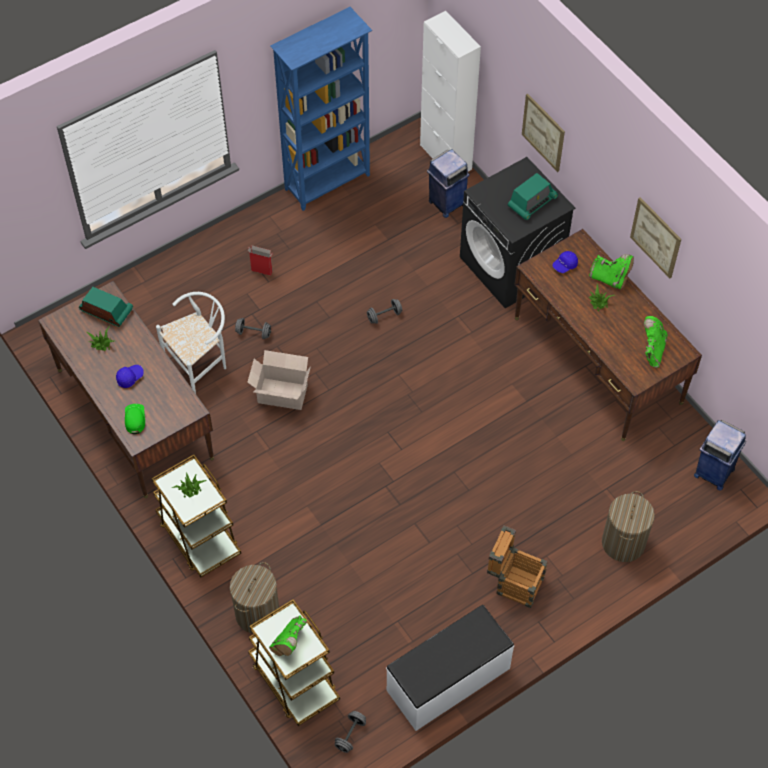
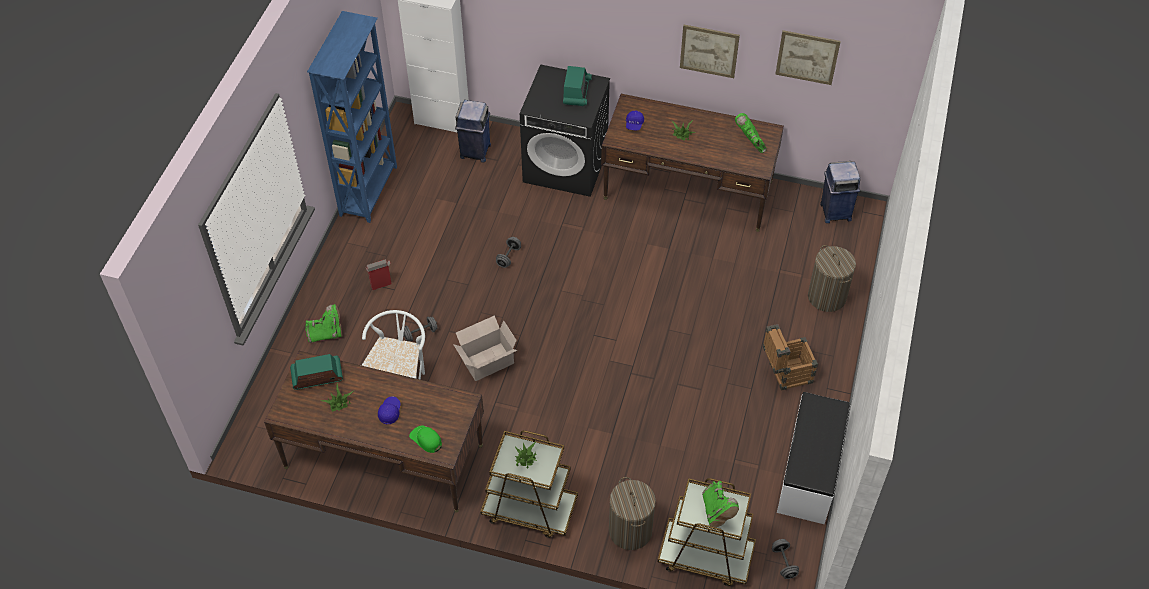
camera: 40 degrees left, 5 degrees down
picture [522,94,565,172] -> picture moved to [775,30,841,85]
green boot [589,254,634,289] -> green boot moved to [305,304,342,343]

